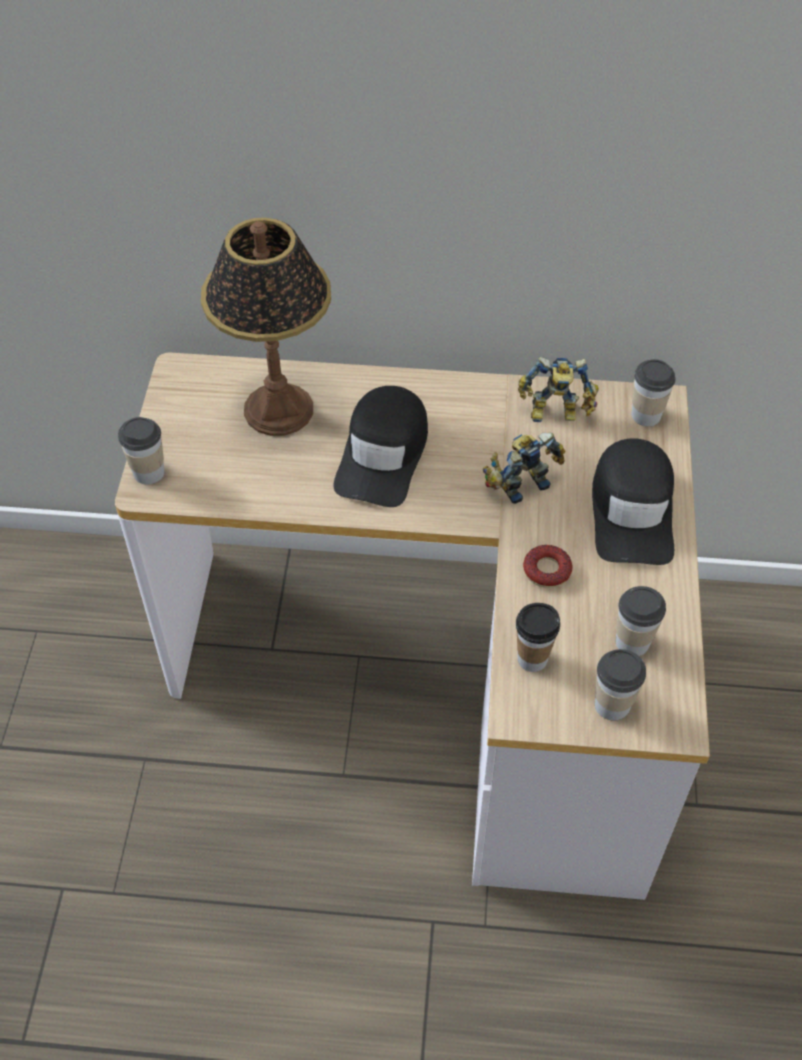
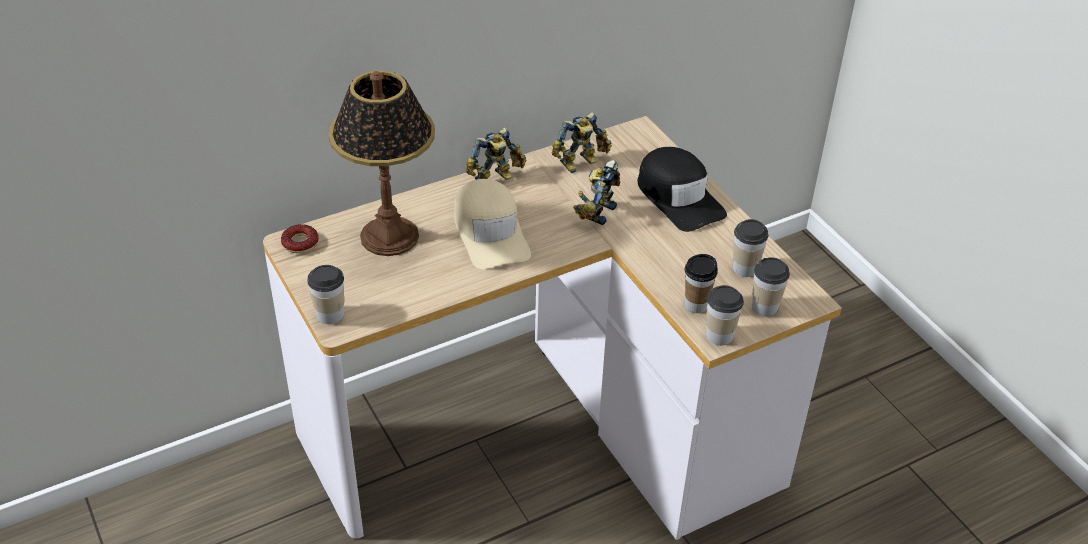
camera: 35 degrees left, 10 degrees down
black cap [334,386,428,507] -> beige cap [454,179,531,269]
donut [523,545,573,588] -> donut moved to [281,224,319,254]
cup [632,359,676,426] -> cup moved to [706,285,744,345]
none -> toy robot [466,128,527,180]

